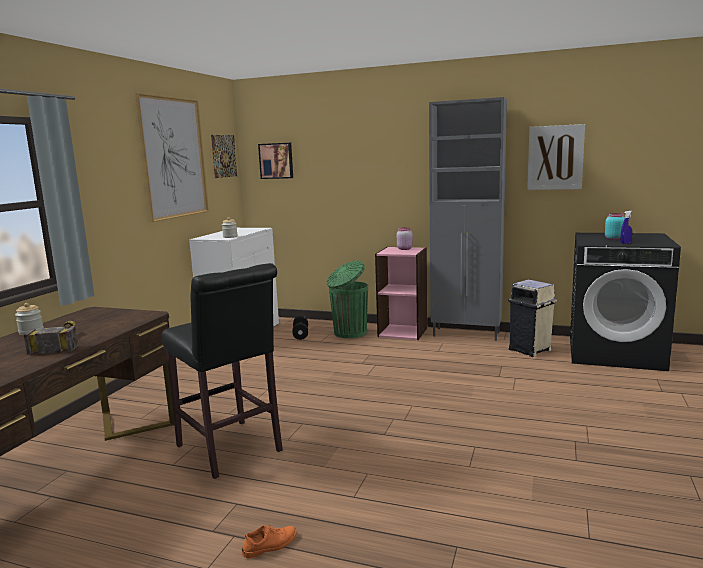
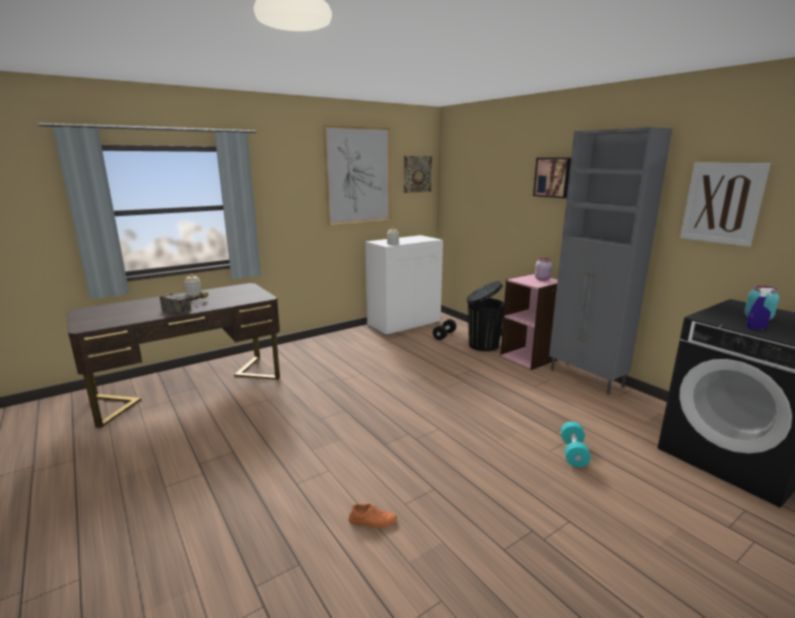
camera: 35 degrees right, 5 degrees up
black stool [161,263,283,479] -> none
orange shoe [242,525,297,558] -> orange shoe moved to [349,504,397,529]
picture [258,143,293,179] -> picture moved to [533,158,571,198]
green trash can [327,260,368,338] -> black trash can [466,281,504,351]
beige trash can [508,280,557,357] -> none
none -> turquoise dumbbell [561,422,591,467]

